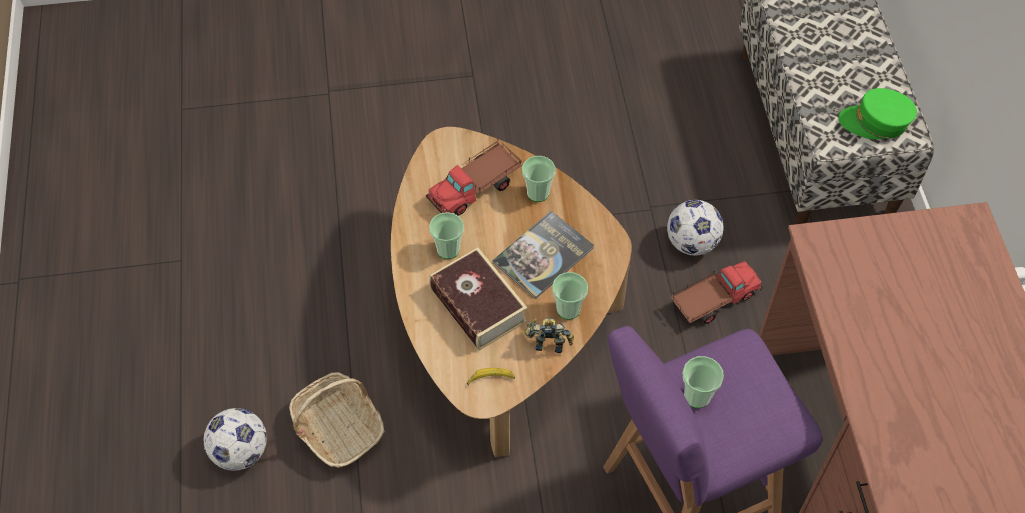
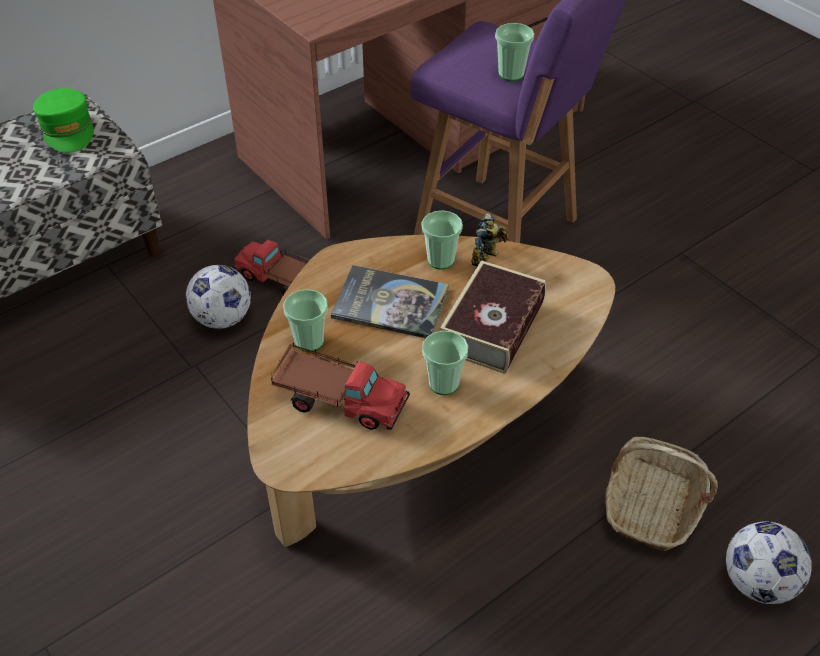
camera: 120 degrees left, 10 degrees down
banana [467,368,515,385] -> none
toy robot [524,318,574,353] -> toy robot turned 135 degrees counterclockwise [471,213,509,267]

